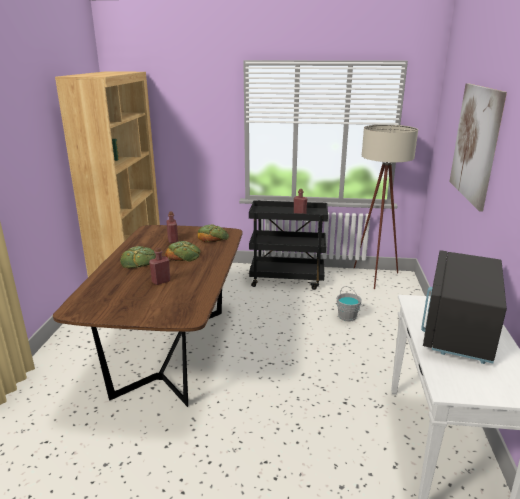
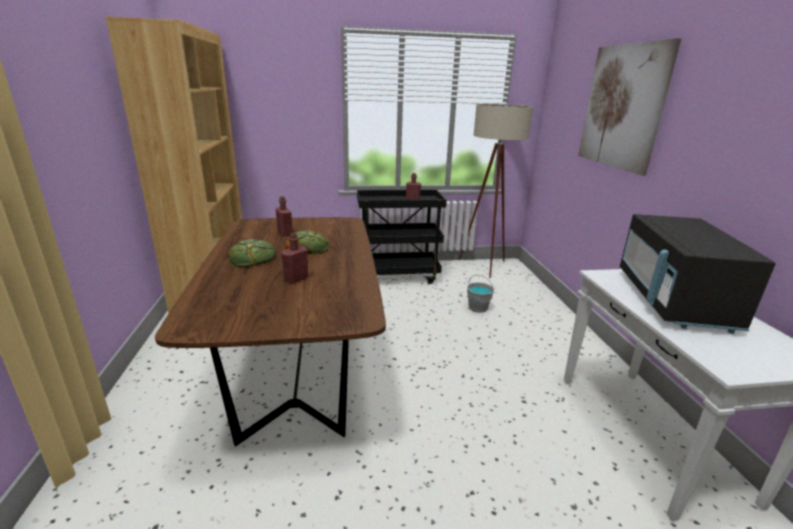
camera: 15 degrees left, 0 degrees up
bread [198,224,229,242] -> none

